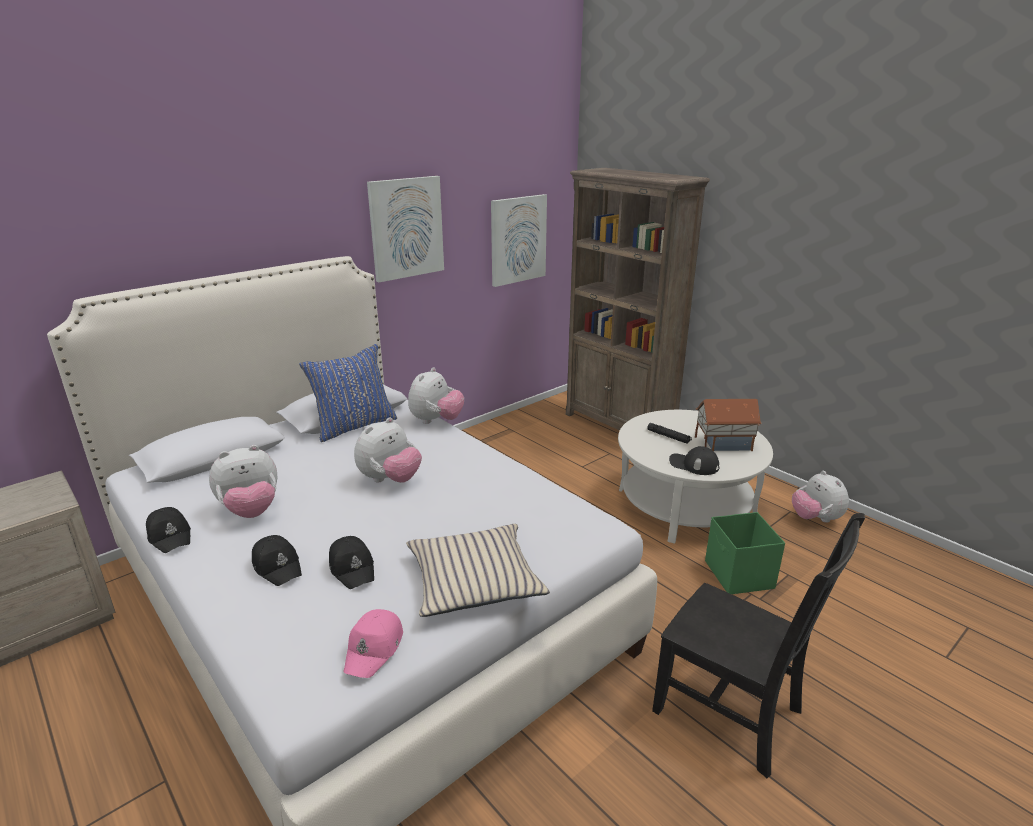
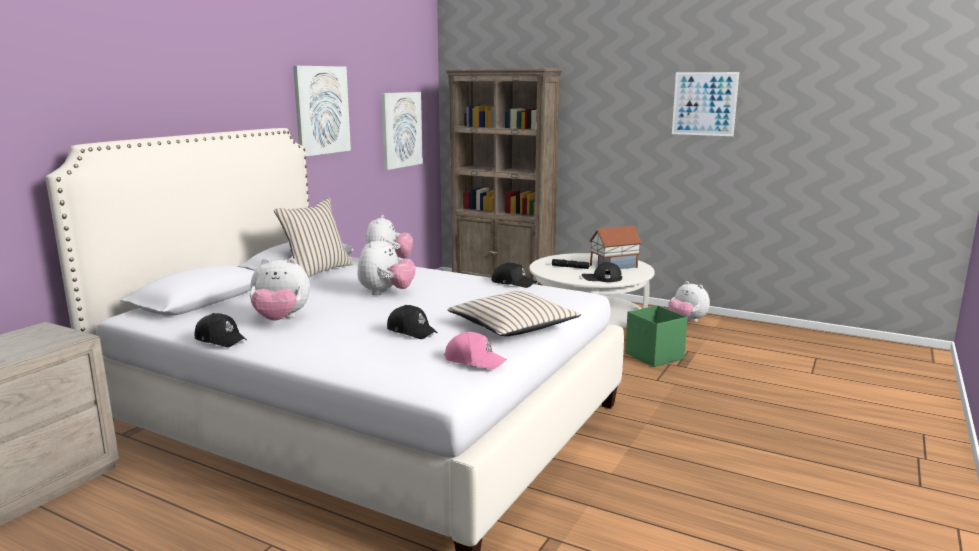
camera: 20 degrees left, 10 degrees down
plush toy [209,445,278,518] -> plush toy turned 45 degrees clockwise [250,258,310,321]
black cap [252,535,302,586] -> black cap moved to [491,262,537,288]
blue pillow [299,344,397,442] -> beige pillow [274,198,353,278]
pink cap [344,609,403,678] -> pink cap turned 60 degrees counterclockwise [444,332,507,369]
black chair [652,513,865,778] -> none
none -> picture [672,72,739,136]

